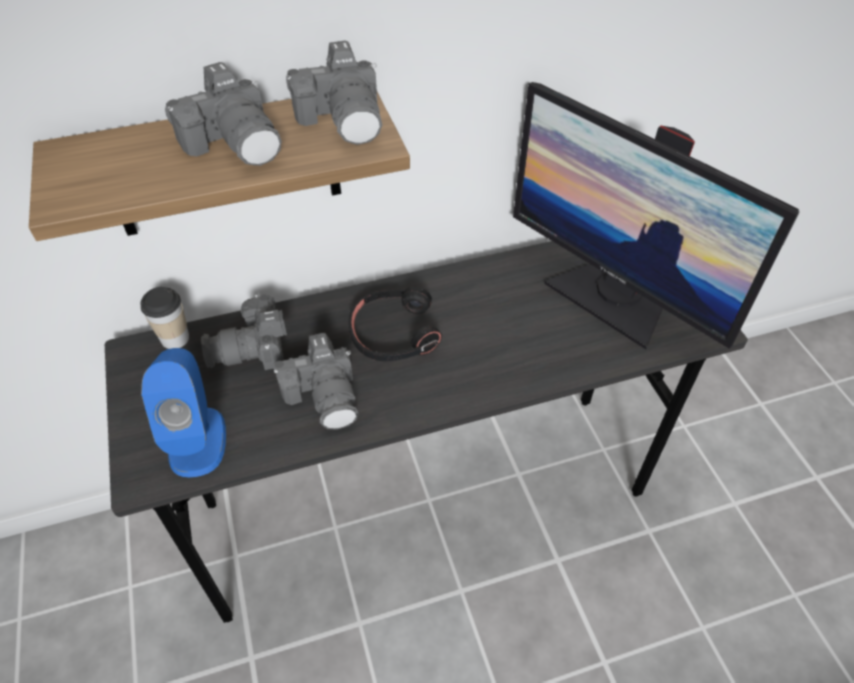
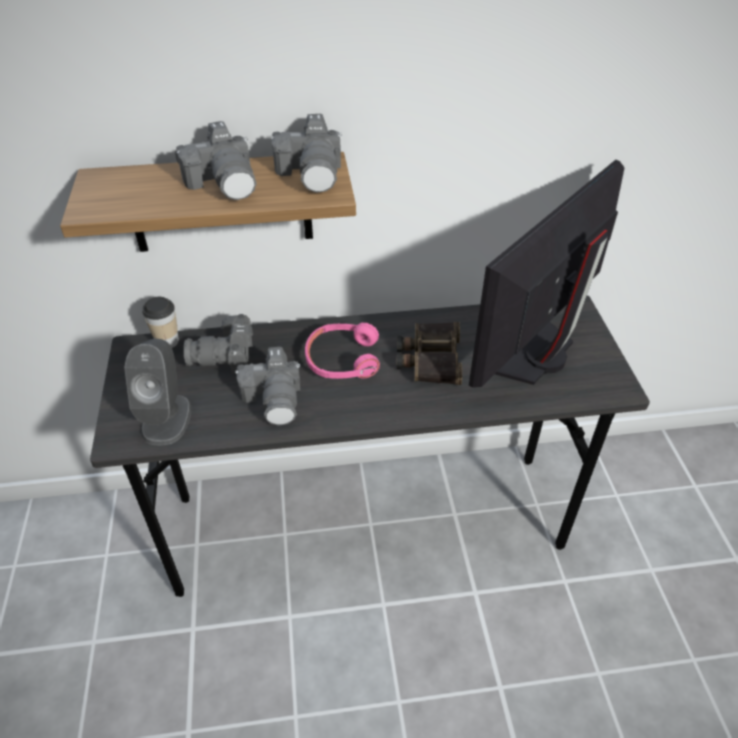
camera: 10 degrees right, 5 degrees down
blue speaker [141,348,226,477] -> grey speaker [124,339,191,446]
black headphones [348,287,442,361] -> pink headphones [305,323,380,379]
monitor [513,82,799,349] -> monitor turned 75 degrees clockwise [469,160,624,388]
none -> binoculars [397,322,462,385]

